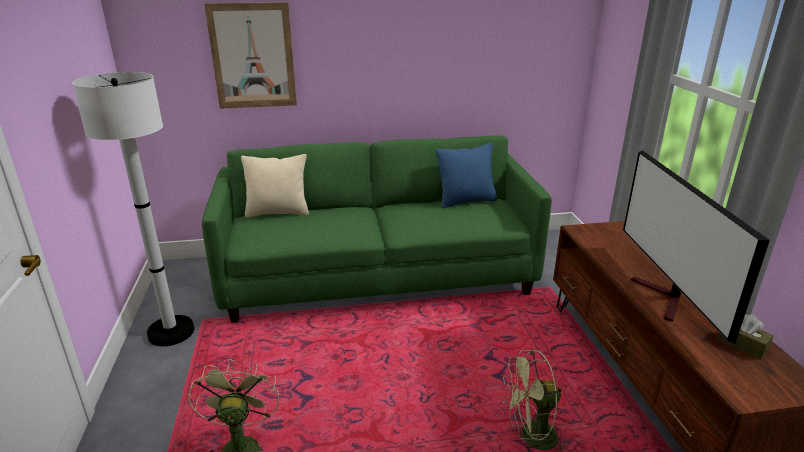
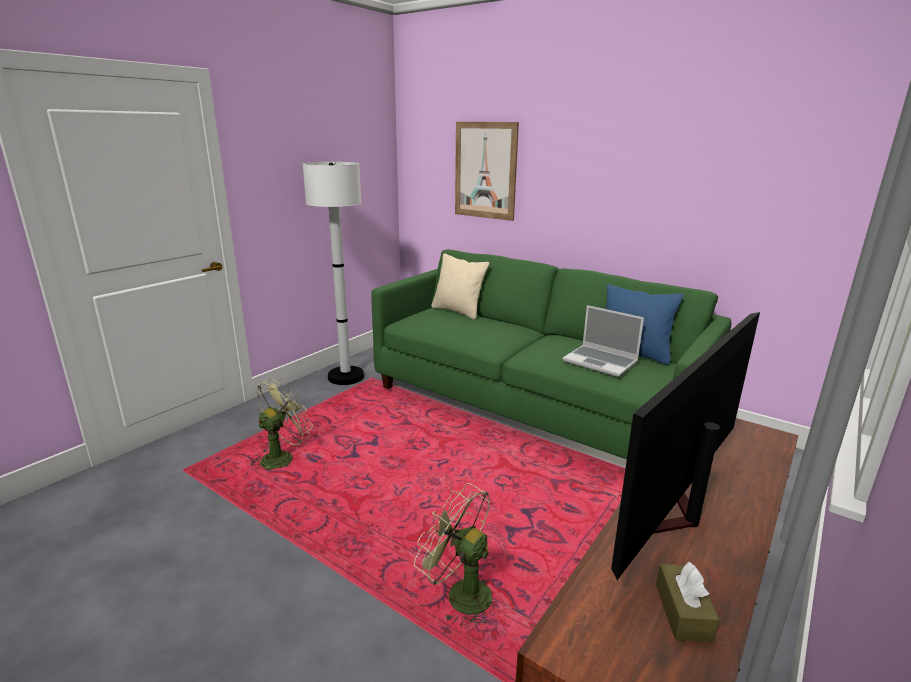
camera: 45 degrees right, 5 degrees down
none -> laptop [563,305,644,377]

